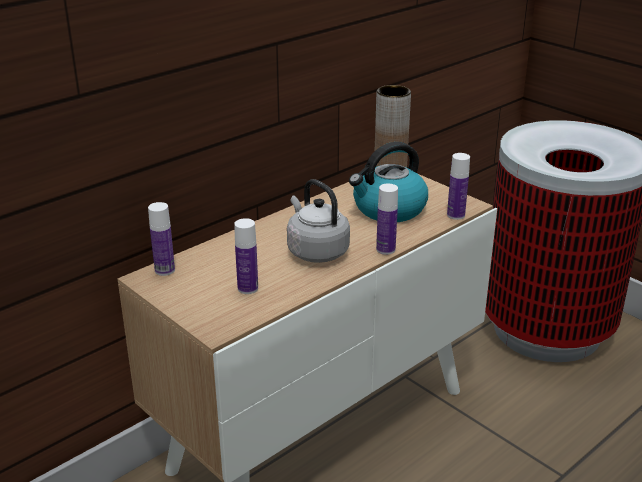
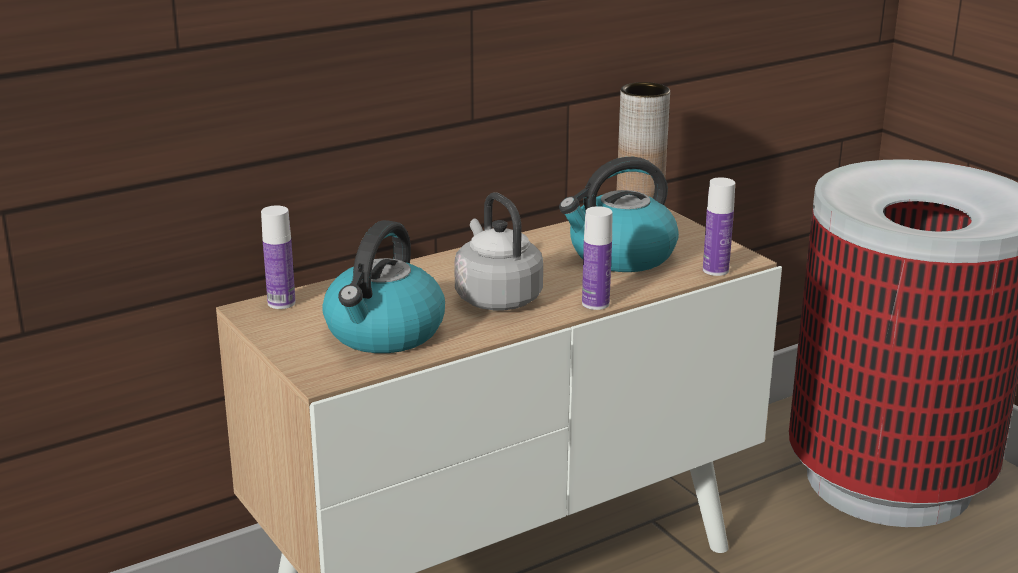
camera: 10 degrees right, 5 degrees down
bottle [234,218,258,294] -> kettle [322,220,445,353]

